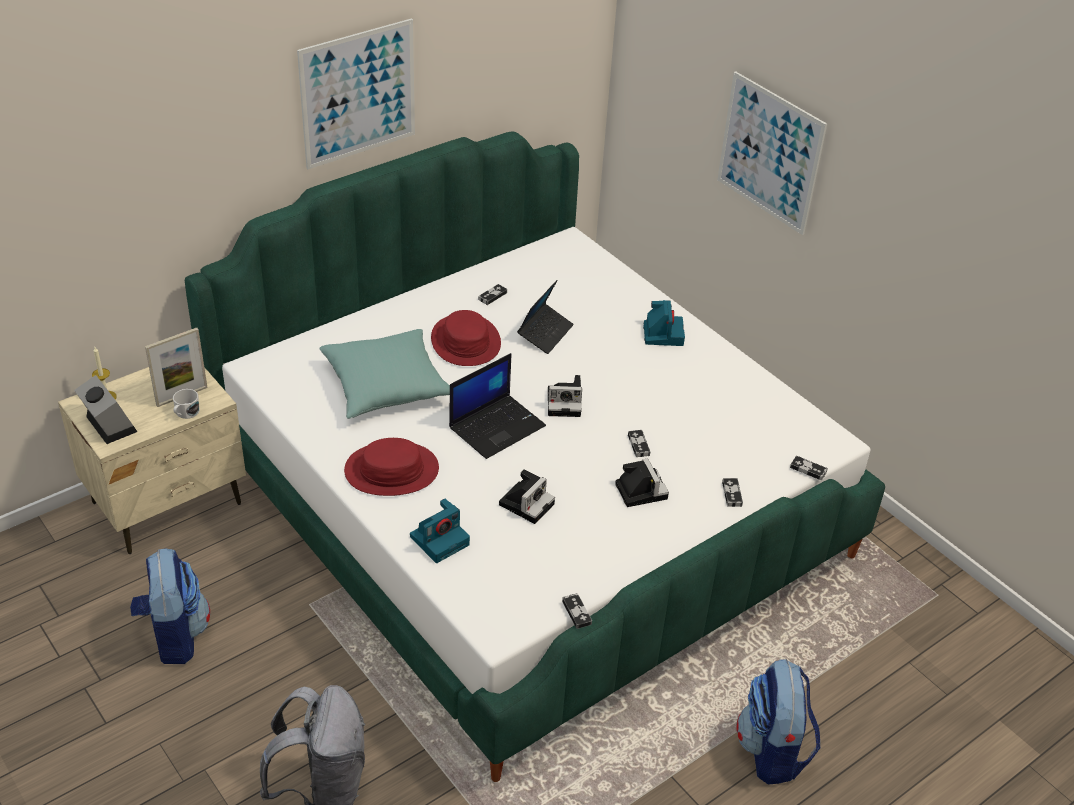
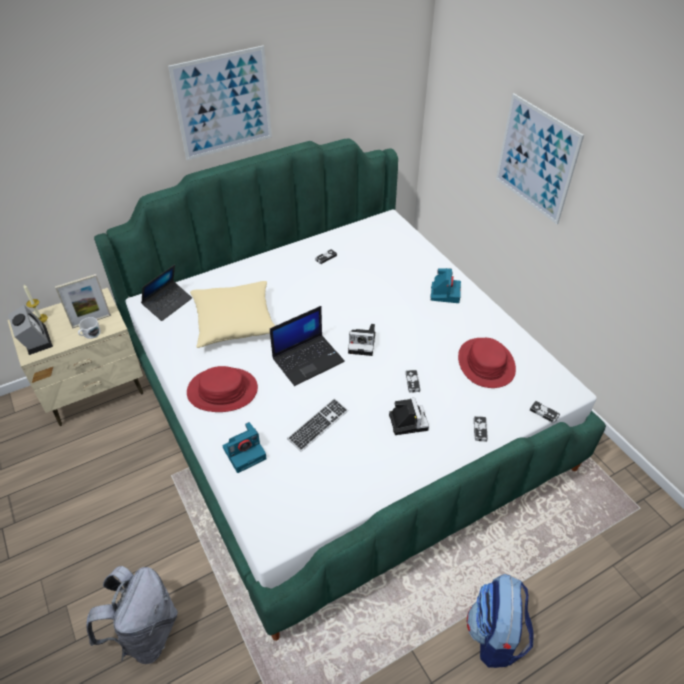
camera: 10 degrees right, 5 degrees up
backpack [130,548,210,664] -> none
turquoise pillow [319,329,450,419] -> beige pillow [190,281,276,348]
red hat [431,310,501,366] -> red hat moved to [458,338,516,388]
camera [499,470,555,524] -> keyboard [287,398,348,452]
laptop [517,280,574,354] -> laptop moved to [141,265,192,321]
game controller [562,593,592,629] -> none

